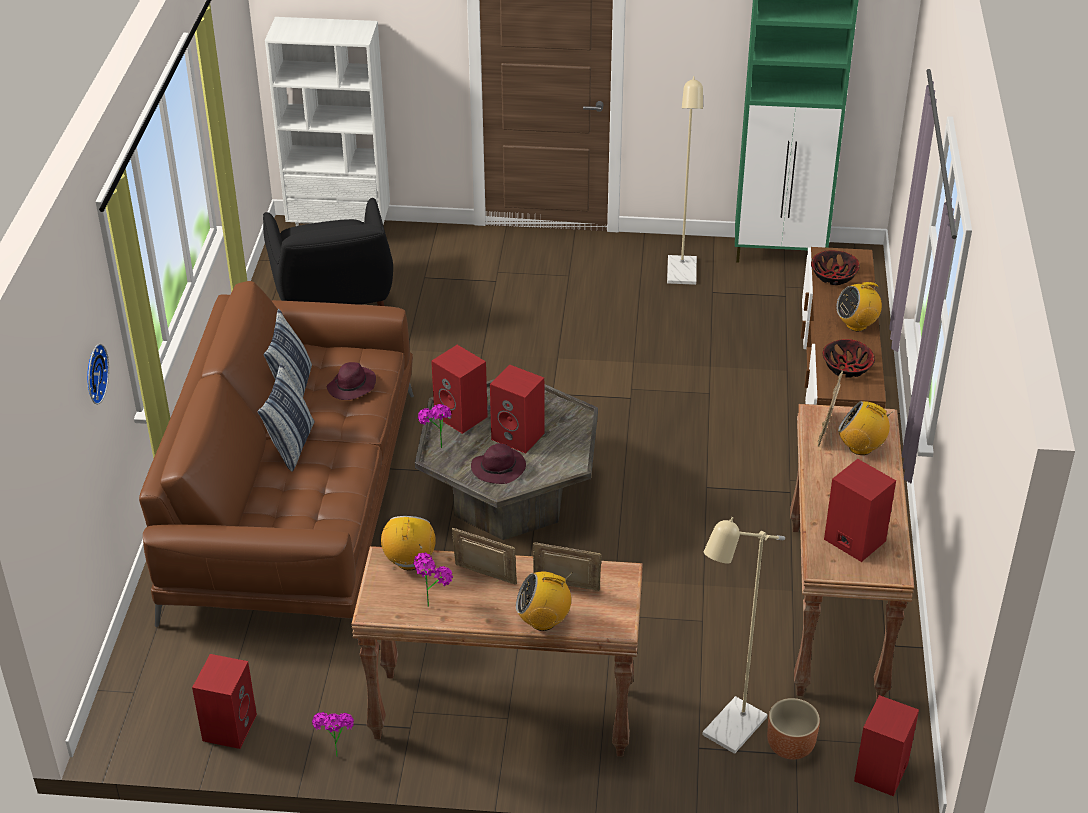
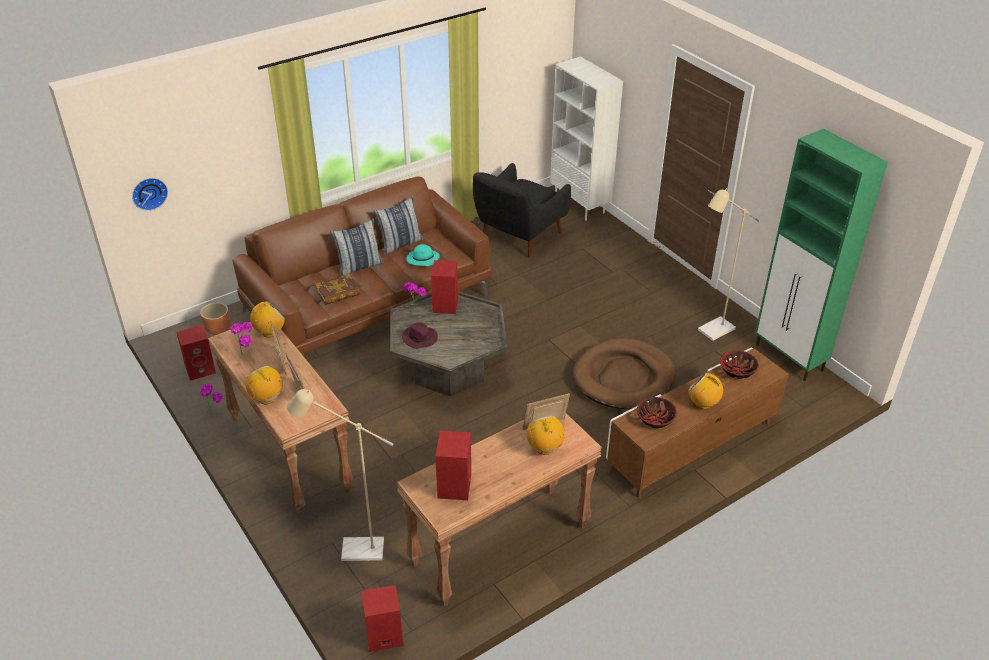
camera: 50 degrees right, 0 degrees up
wall clock [87,344,109,405] -> wall clock moved to [132,178,168,211]
purple hat [327,362,376,400] -> turquoise hat [407,244,440,266]
red speaker [490,364,545,454] -> none
brown planter [767,698,820,760] -> brown planter moved to [200,303,230,335]
none -> book [315,274,360,305]
none -> brown dog bed [573,338,675,409]

